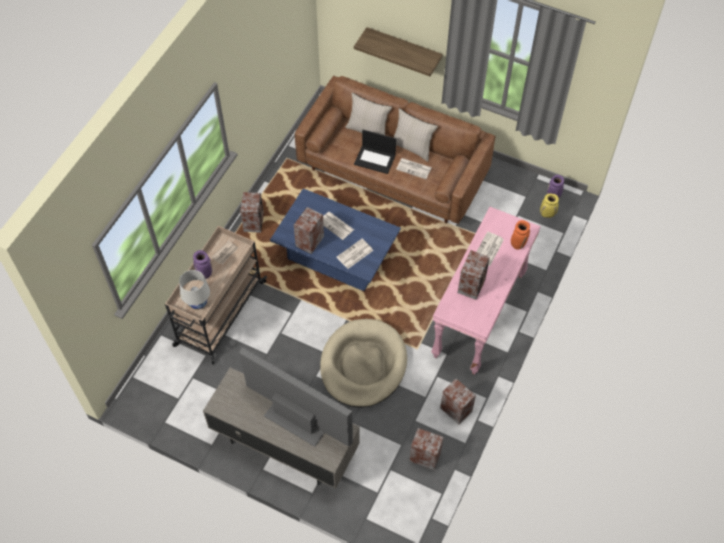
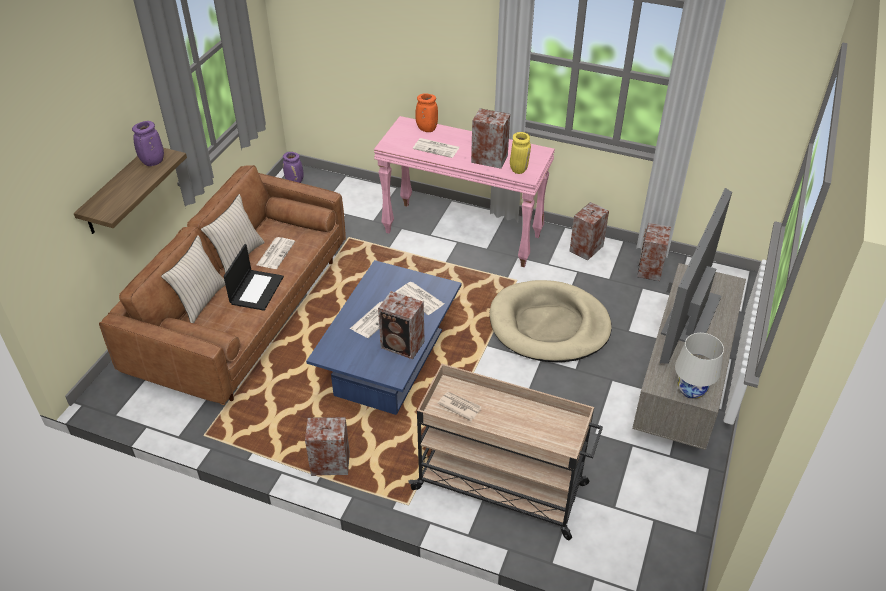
camera: 95 degrees left, 15 degrees down
white table lamp [179,270,210,310] -> white table lamp moved to [675,333,724,399]
purple vase [193,250,212,279] -> purple vase moved to [132,121,164,166]
yellow vase [540,194,559,218] -> yellow vase moved to [510,132,531,174]

